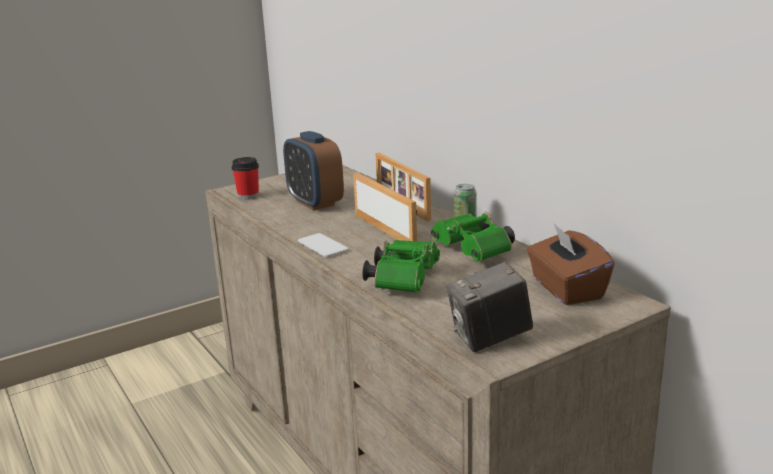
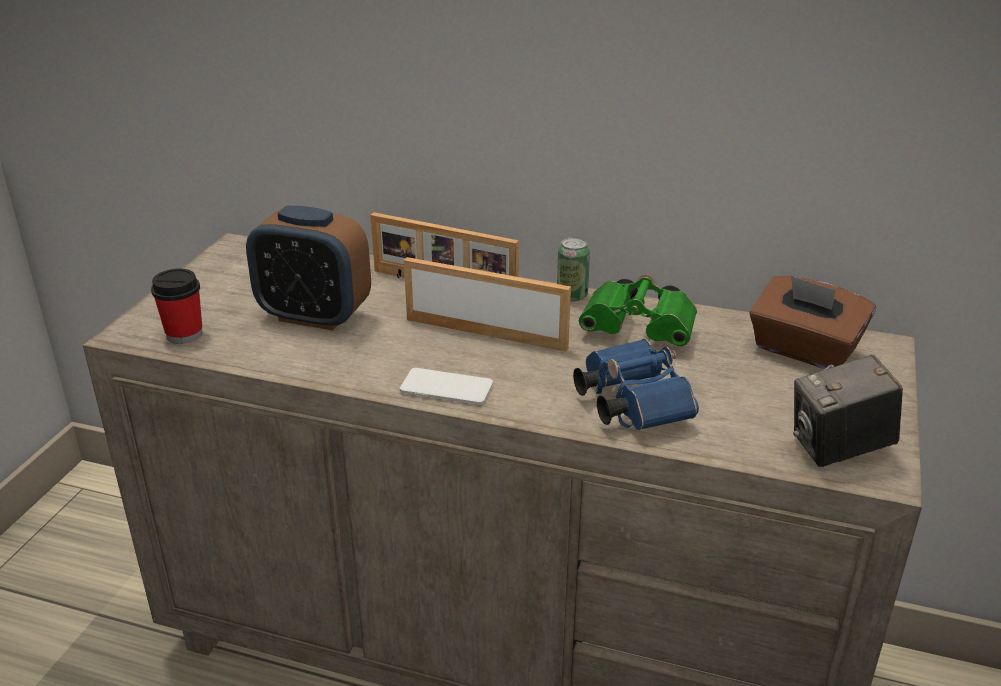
camera: 40 degrees left, 10 degrees up
green binoculars [362,240,440,293] -> blue binoculars [573,338,699,430]
camera [447,261,533,352] -> camera turned 45 degrees clockwise [793,354,903,467]

